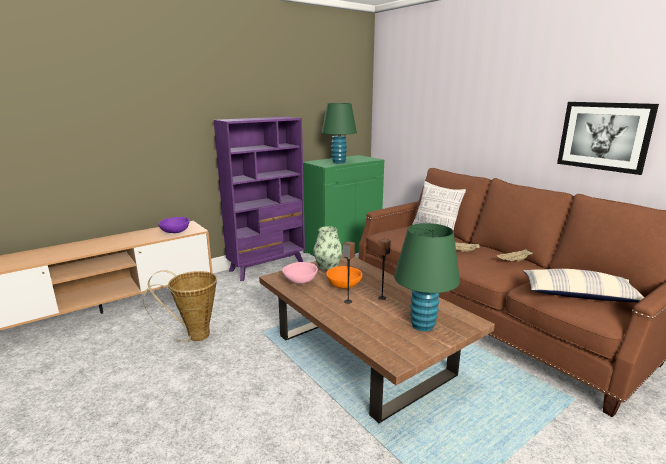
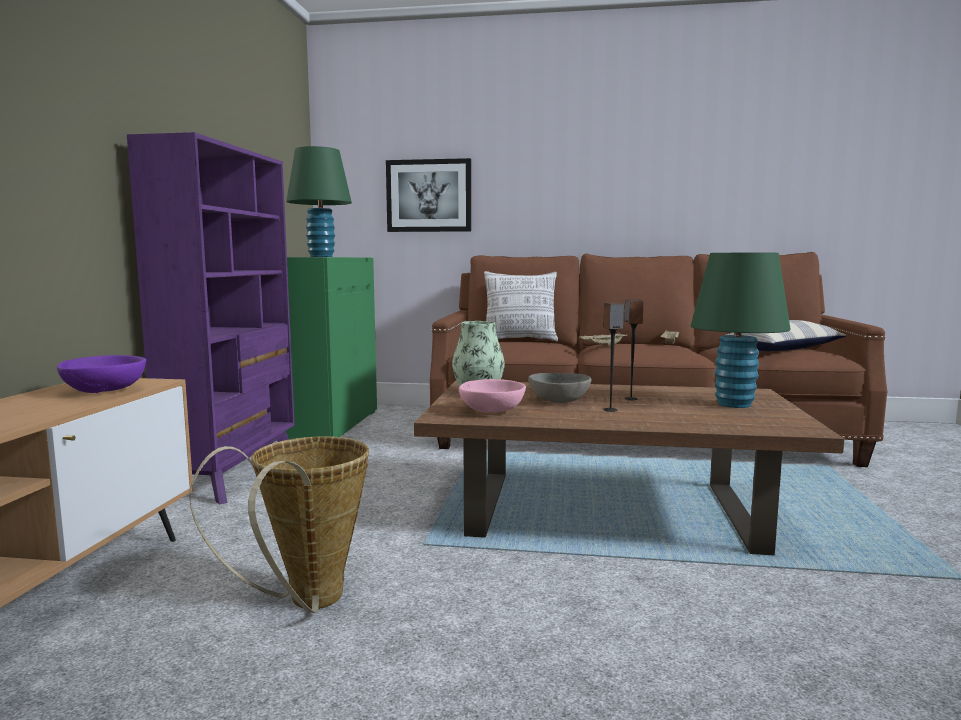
camera: 45 degrees left, 10 degrees down
orange bowl [326,266,362,289] -> grey bowl [528,373,591,403]
picture [557,102,659,175] -> picture moved to [386,158,471,232]

